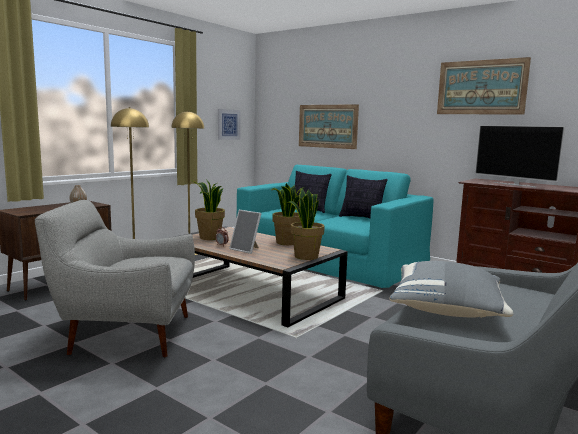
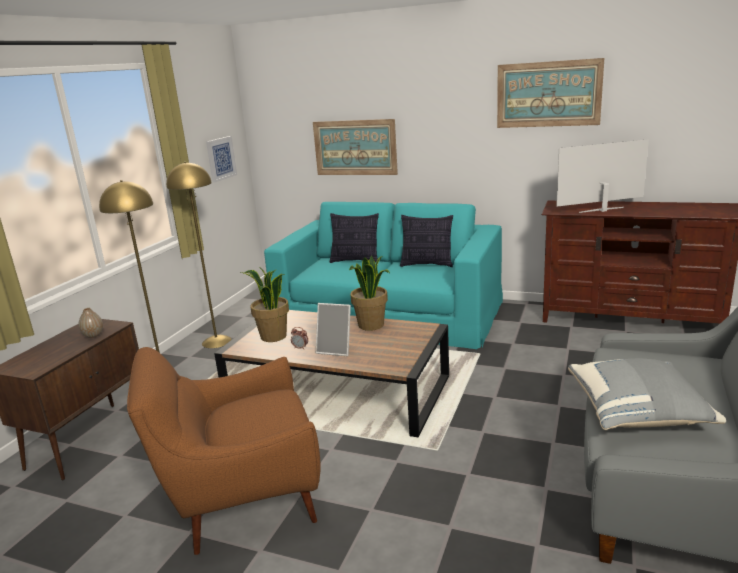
camera: 15 degrees left, 10 degrees up
grey armchair [35,200,195,358] -> brown armchair [127,347,321,555]
potted plant [287,189,325,260] -> none
television [475,125,565,187] -> television turned 135 degrees clockwise [556,139,649,213]

